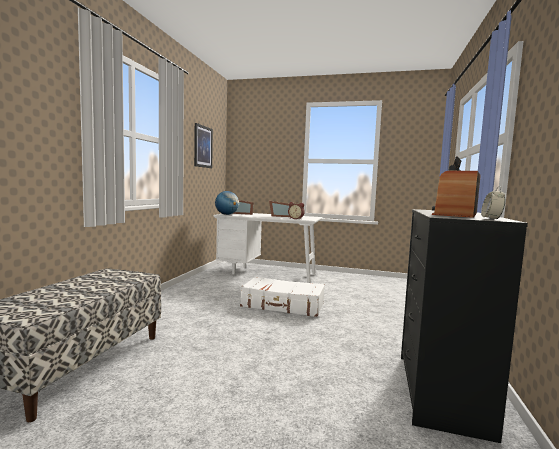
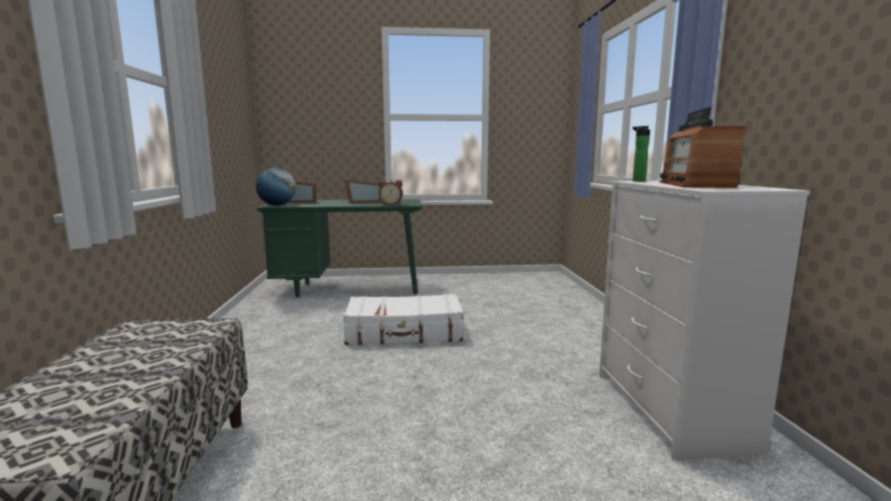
camera: 20 degrees left, 5 degrees up
picture [194,123,213,168] -> none
white desk [213,213,323,283] -> green desk [256,199,422,297]
black dresser [401,209,528,443] -> white dresser [599,181,810,460]
alarm clock [481,186,505,219] -> none
none -> bottle [632,126,650,182]

